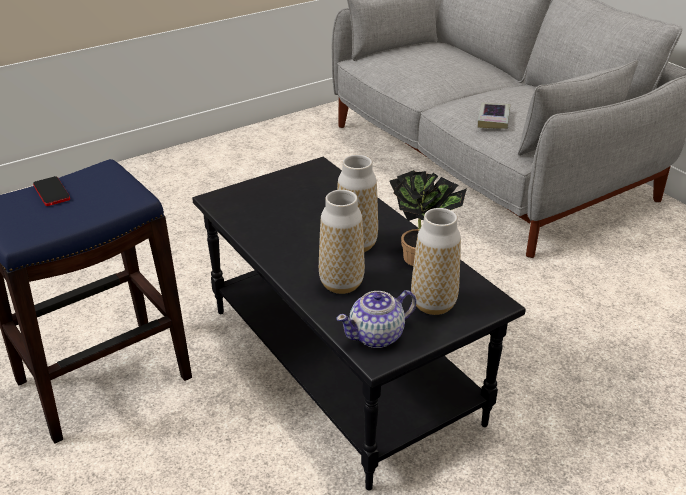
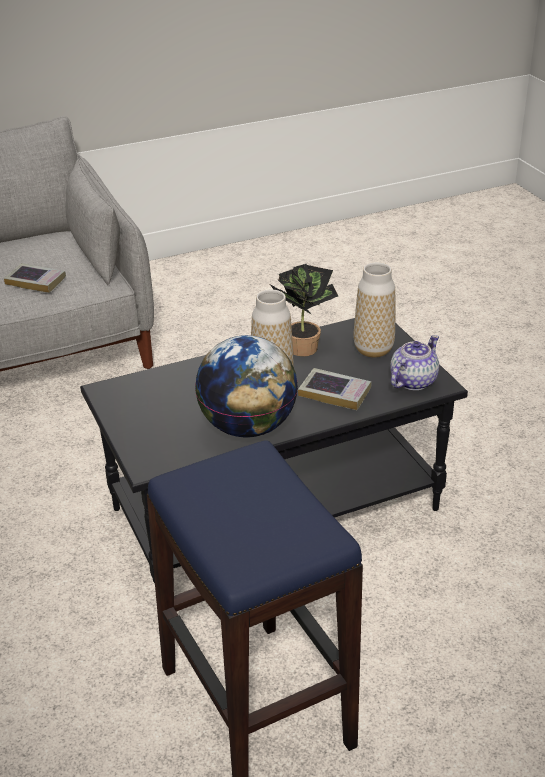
camera: 80 degrees left, 0 degrees up
phone [33,176,70,206] -> none
vase [319,190,365,294] -> book [298,368,371,410]
teapot [336,290,416,348] -> teapot turned 120 degrees counterclockwise [390,335,439,390]
none -> globe [195,335,298,438]

